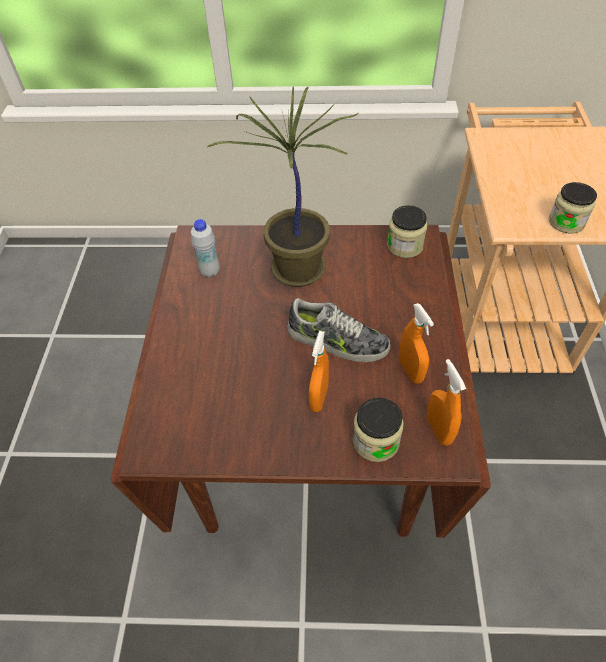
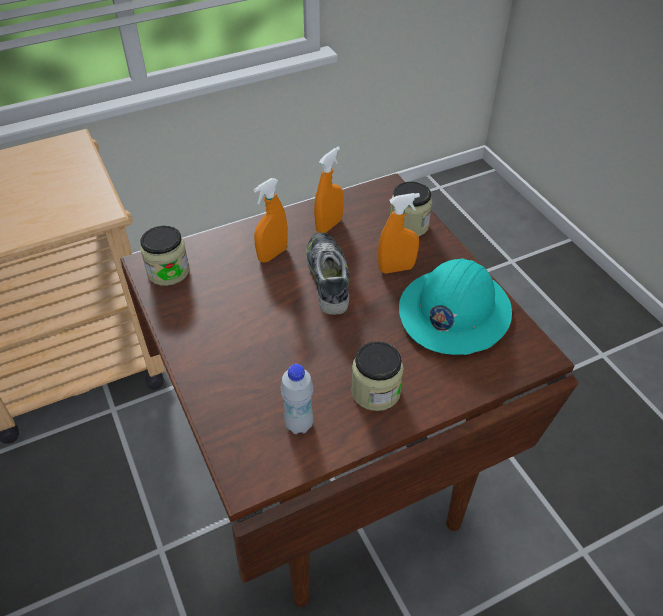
camera: 120 degrees left, 5 degrees down
potted plant [207,86,358,287] -> none
orange spray bottle [427,359,466,446] -> orange spray bottle moved to [254,178,288,263]
jar [549,182,597,233] -> jar moved to [351,341,404,411]
none -> turquoise hard hat [399,258,512,355]

